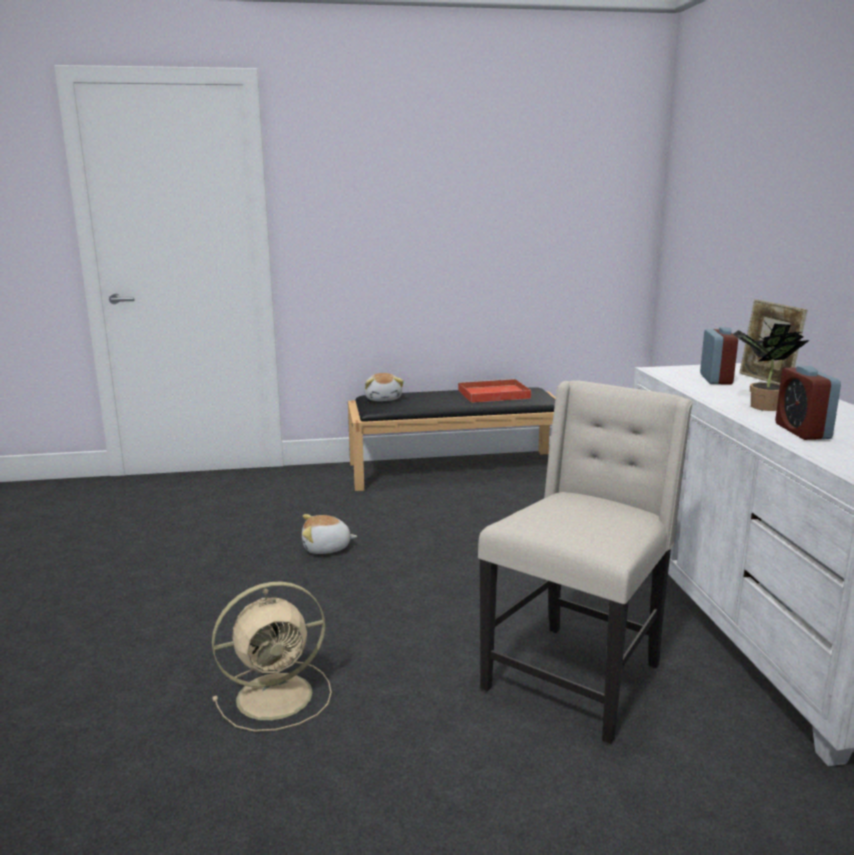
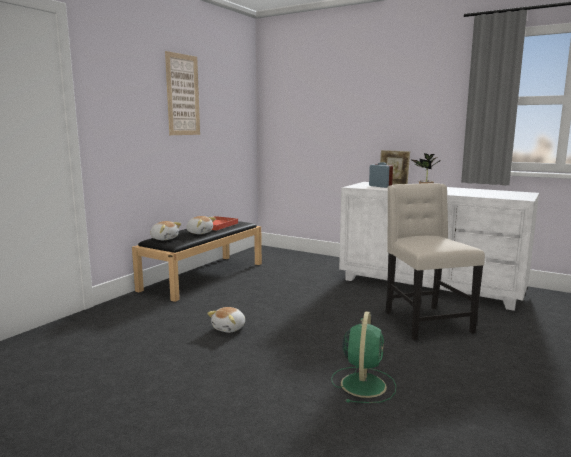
camera: 50 degrees left, 5 degrees down
beige fan [212,581,332,732] -> green fan [331,311,396,403]
alarm clock [775,366,841,440] -> none
none -> picture [165,51,200,135]
none -> plush toy [186,216,216,234]

